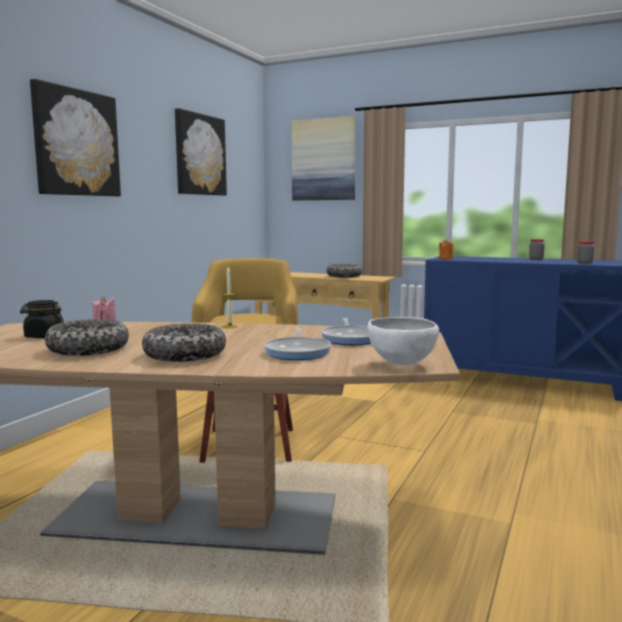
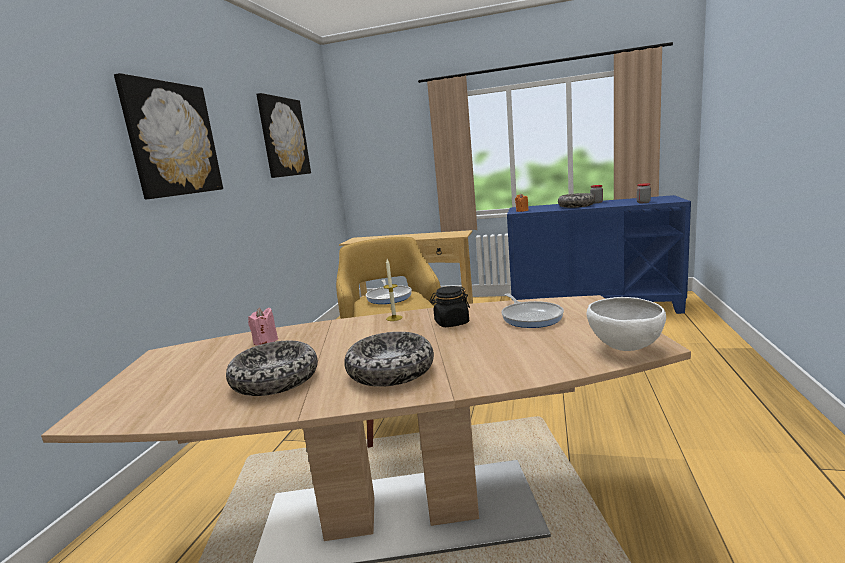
camera: 10 degrees left, 5 degrees up
black jar [20,300,64,338] -> black jar moved to [430,286,470,327]
frying pan [264,328,331,360] -> frying pan moved to [366,280,412,304]
picture [291,116,356,201] -> none
bowl [327,264,362,278] -> bowl moved to [558,193,595,208]

